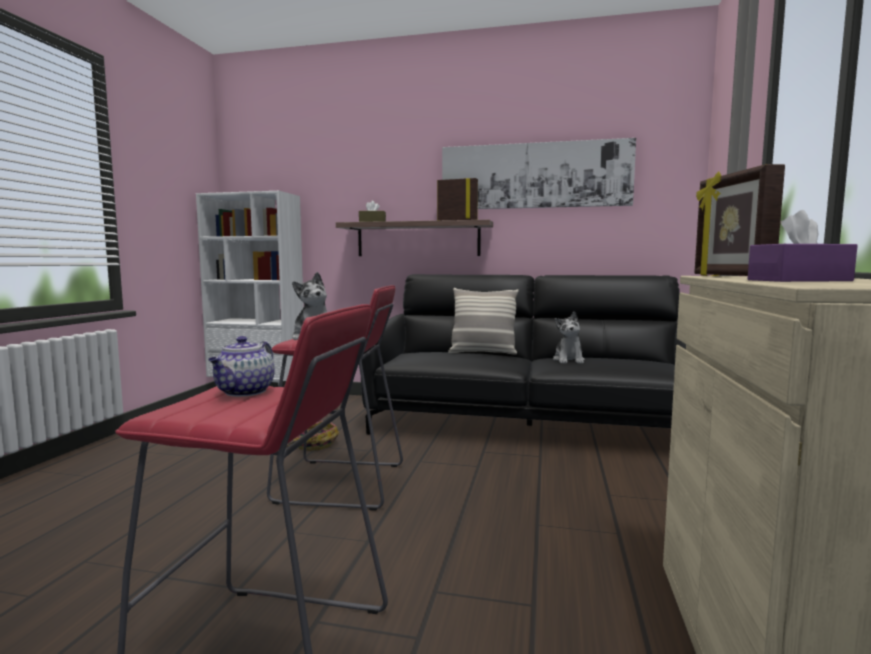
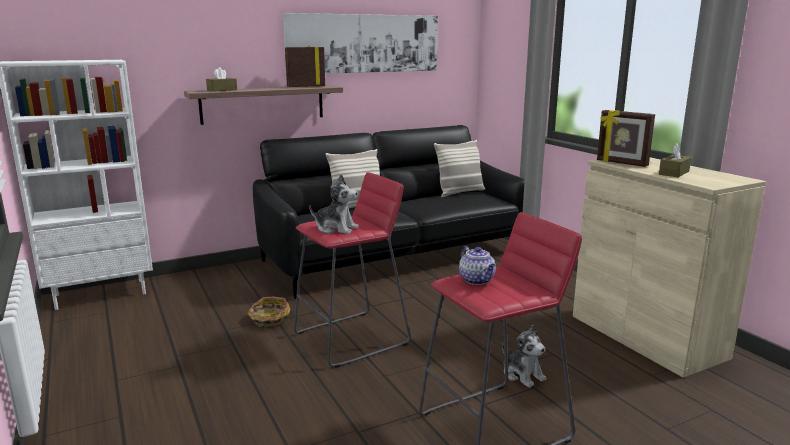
camera: 40 degrees left, 10 degrees up
plush toy [553,312,585,363] -> plush toy moved to [502,325,547,388]
purple tissue box [748,210,858,282] -> brown tissue box [659,143,691,177]
none -> pillow [434,140,485,197]

